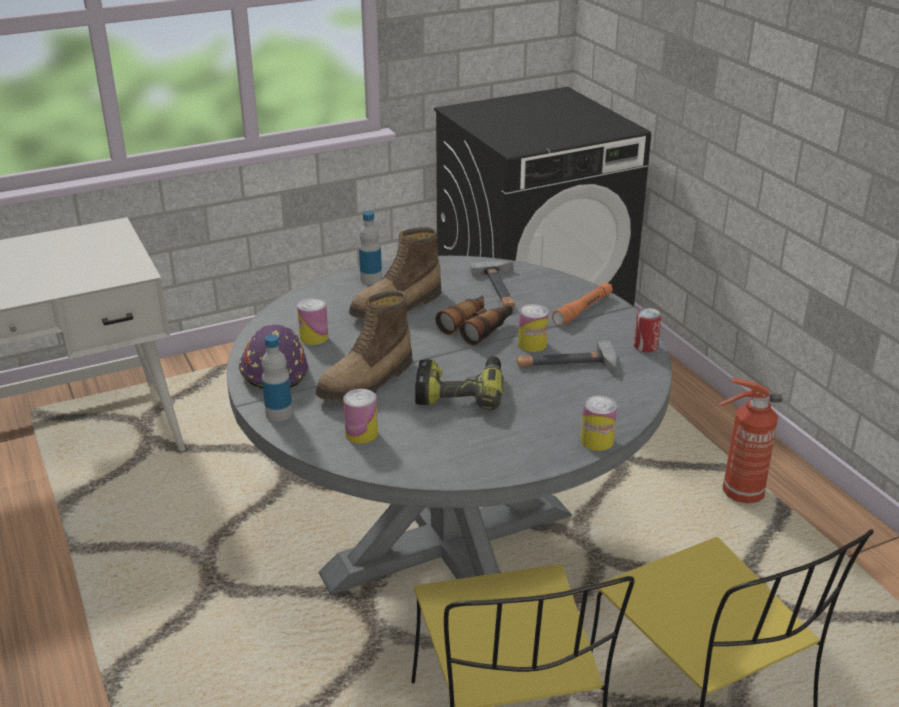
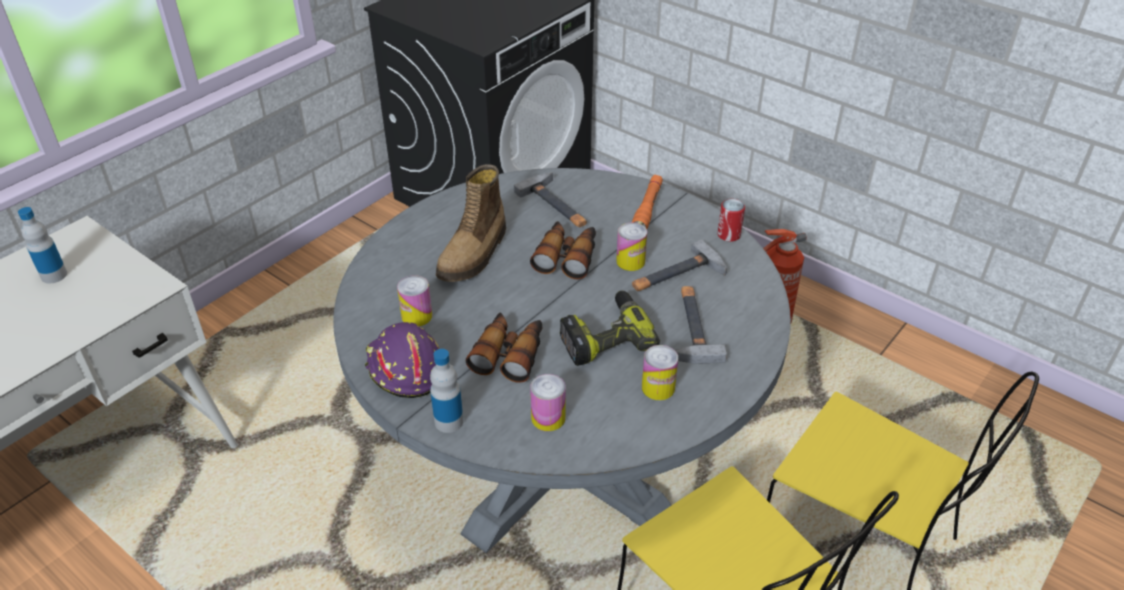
camera: 25 degrees left, 10 degrees up
boot [316,290,413,401] -> binoculars [466,312,543,383]
bottle [359,211,382,284] -> bottle moved to [18,207,67,284]
can [581,395,617,451] -> can moved to [642,345,678,400]
none -> hammer [675,286,727,364]

